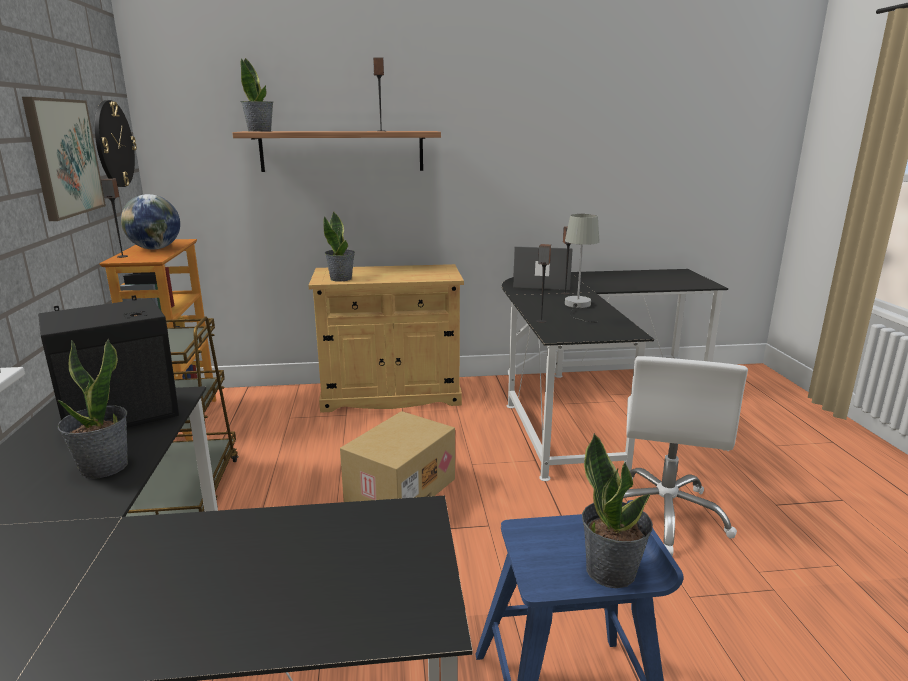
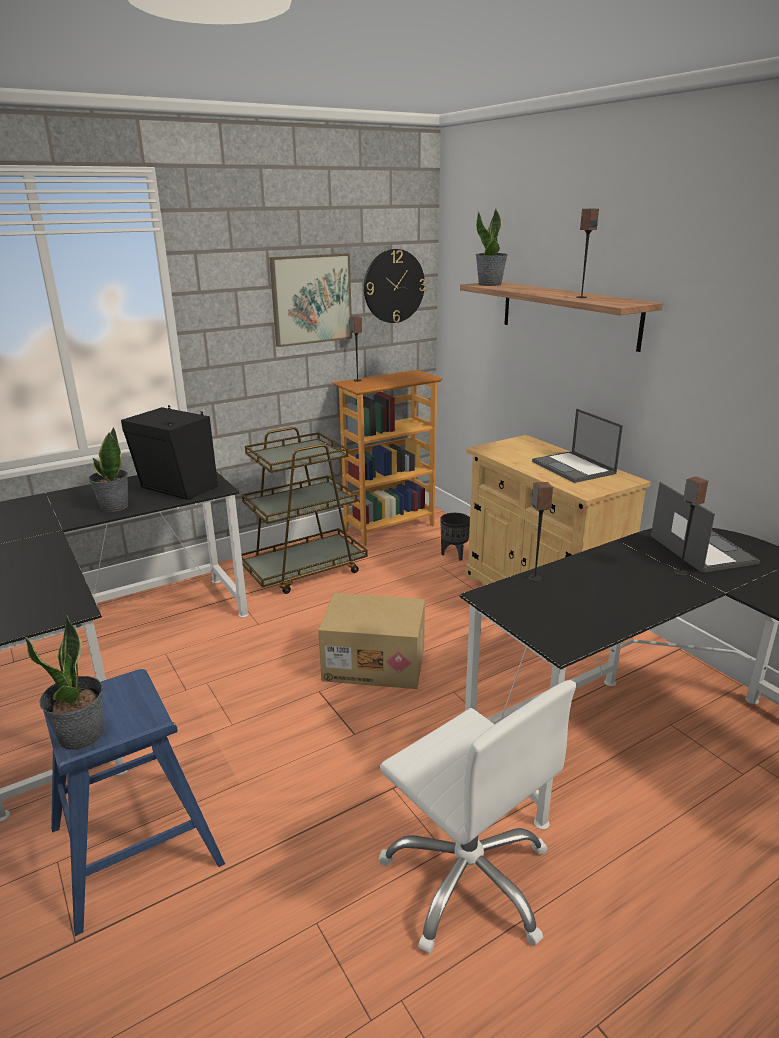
camera: 65 degrees right, 5 degrees up
globe [121,194,180,249] -> none
potted plant [323,212,355,281] -> none
grey table lamp [565,214,600,323] -> none
white office chair [623,356,748,556] -> white office chair turned 120 degrees counterclockwise [379,680,576,954]
none -> black planter [440,513,470,561]
none -> laptop [532,409,623,483]

